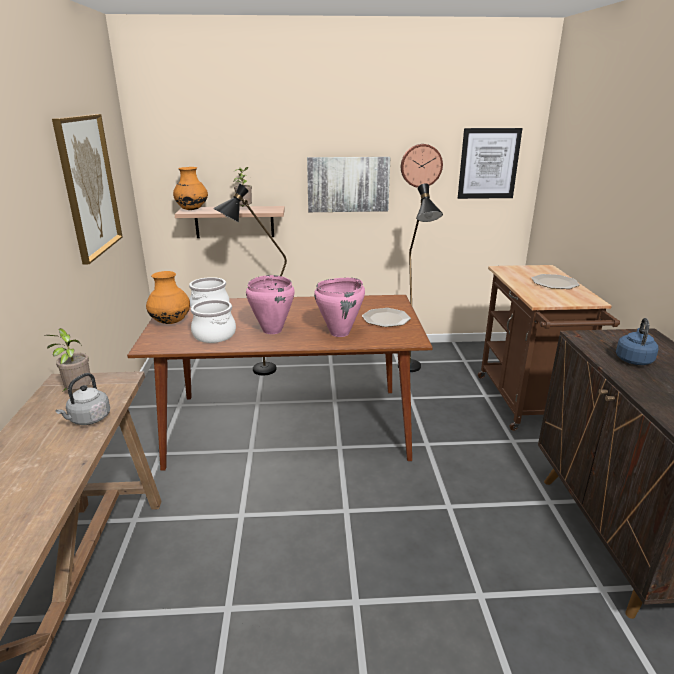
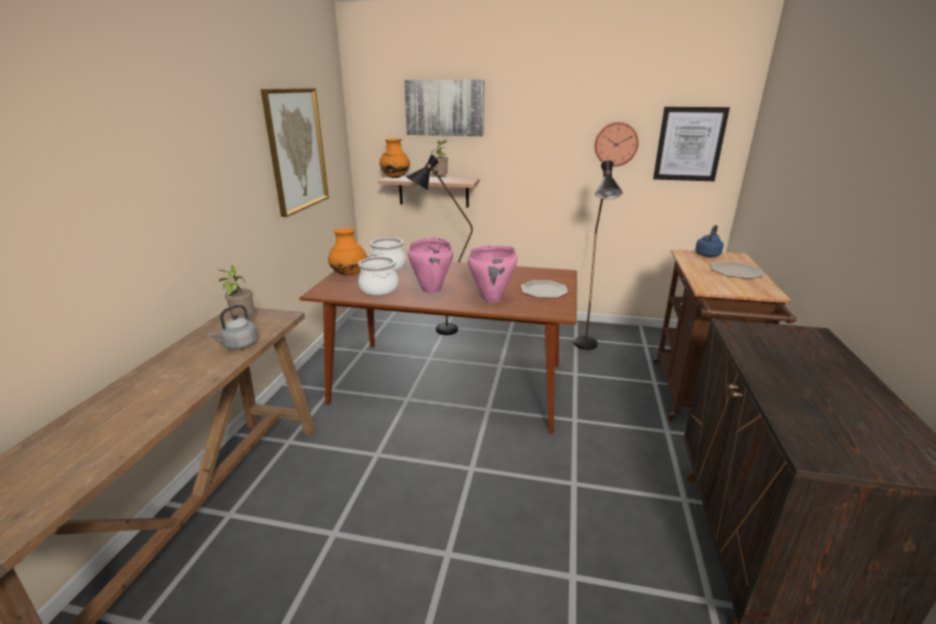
camera: 15 degrees right, 0 degrees up
picture [307,157,390,212] -> picture moved to [404,80,484,136]
blue kettle [616,318,659,365] -> blue kettle moved to [695,225,724,257]

